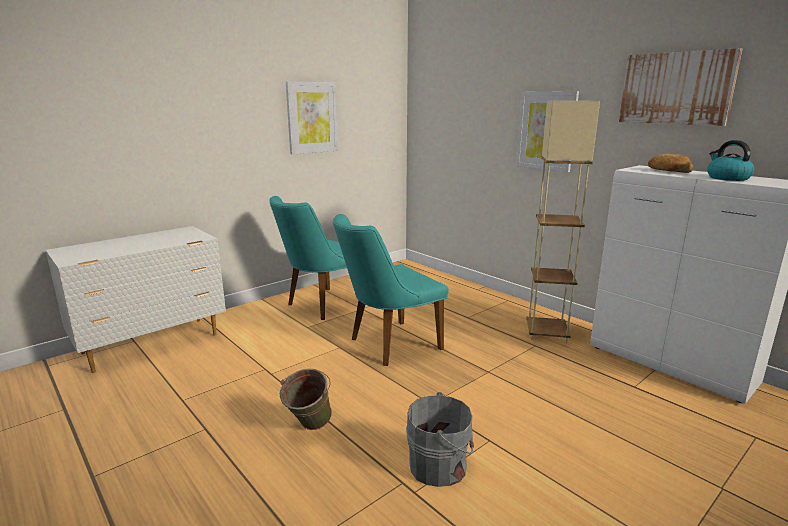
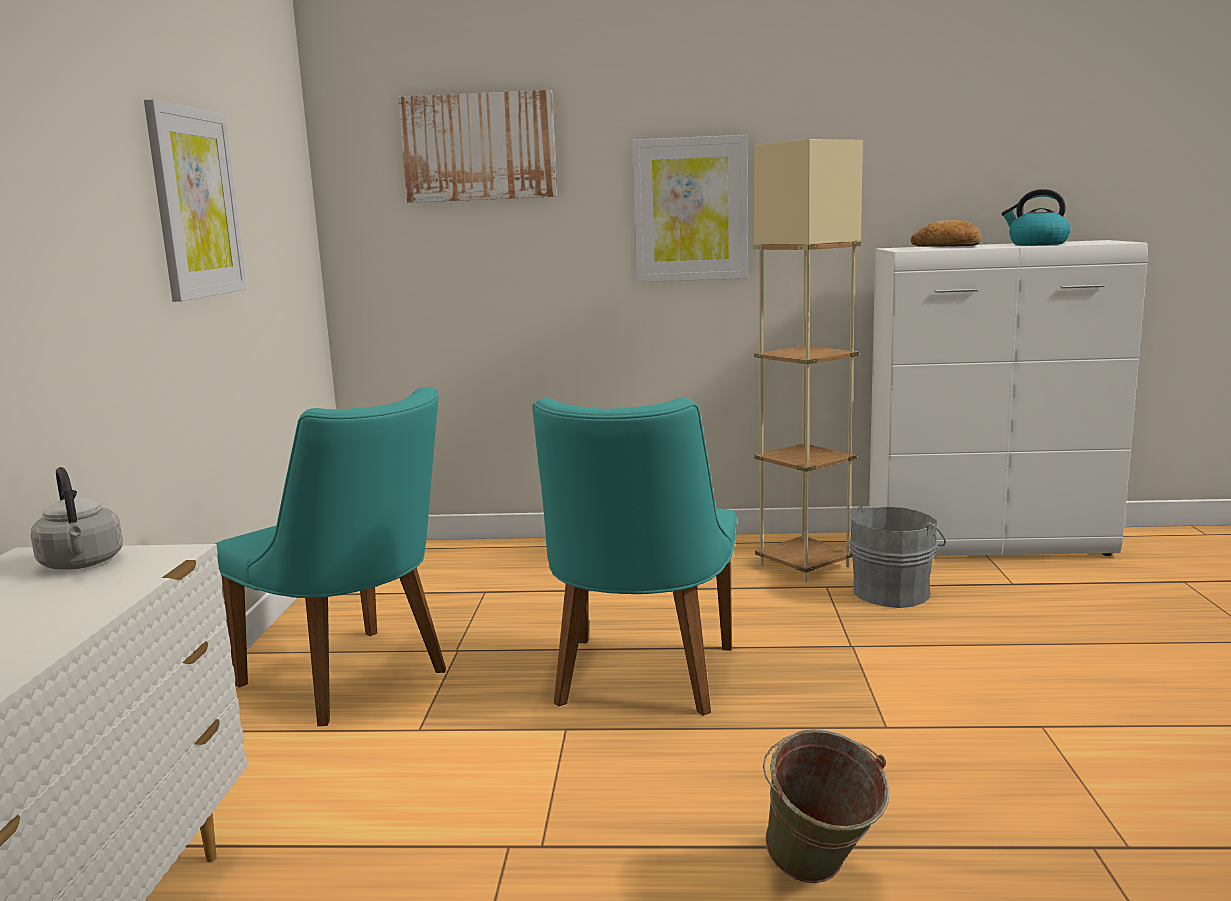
camera: 45 degrees left, 5 degrees down
turquoise chair [269,196,347,320] -> turquoise chair turned 45 degrees counterclockwise [215,387,446,726]
grey bucket [406,392,474,487] -> grey bucket moved to [849,506,946,608]
picture [619,48,742,126] -> picture moved to [398,90,557,203]
none -> grey kettle [31,467,123,569]

